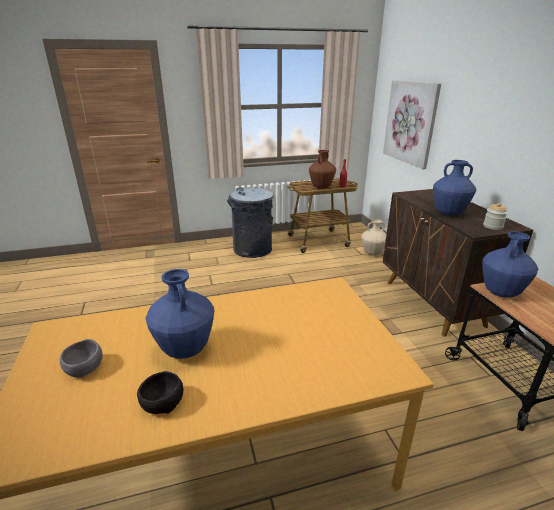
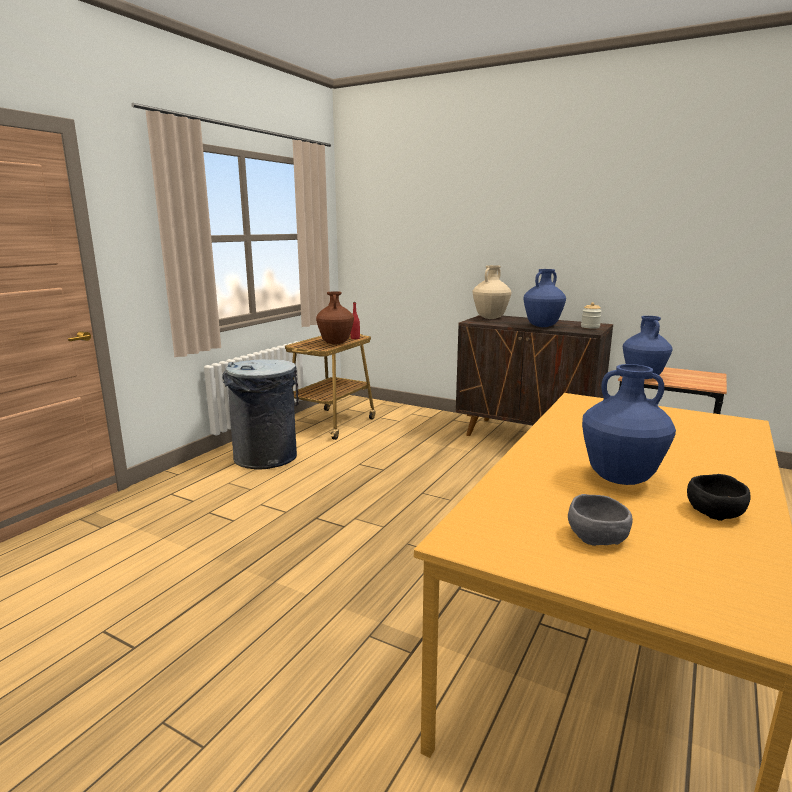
camera: 45 degrees left, 10 degrees down
beige vase [361,219,387,256] -> beige vase moved to [473,265,511,319]
picture [383,80,441,169] -> none

